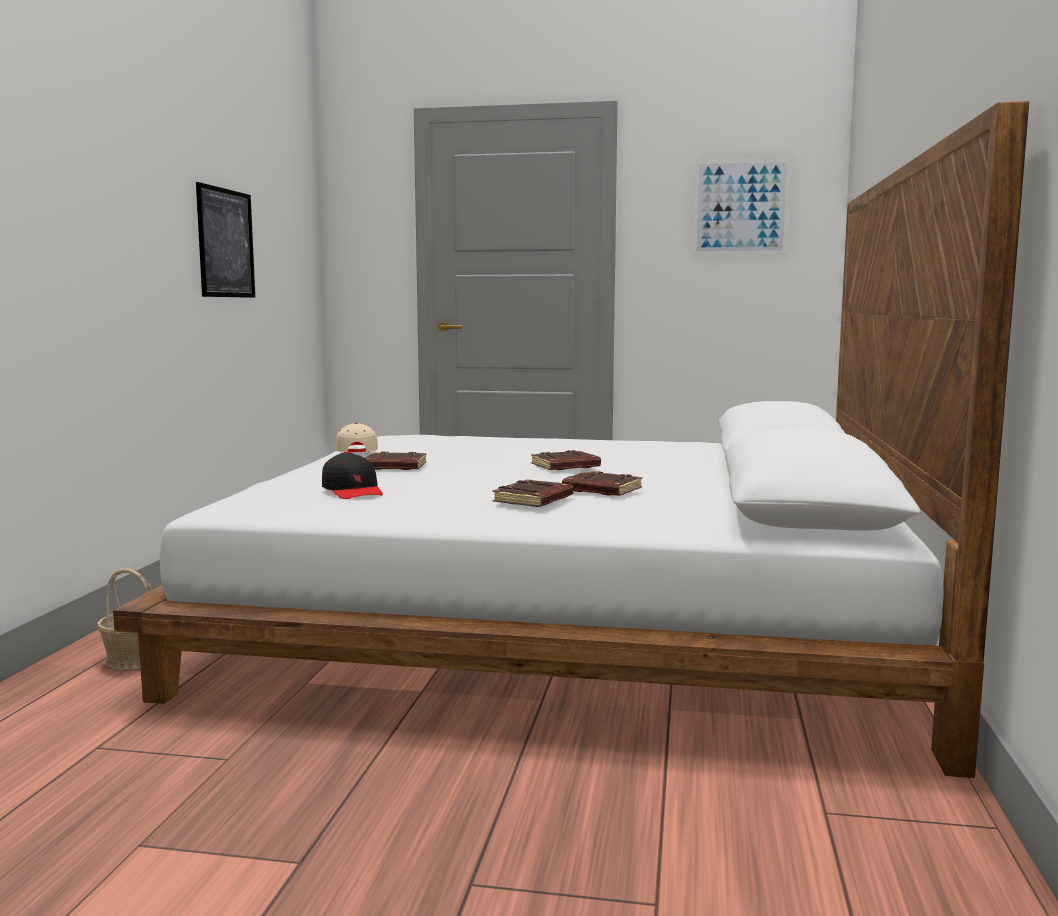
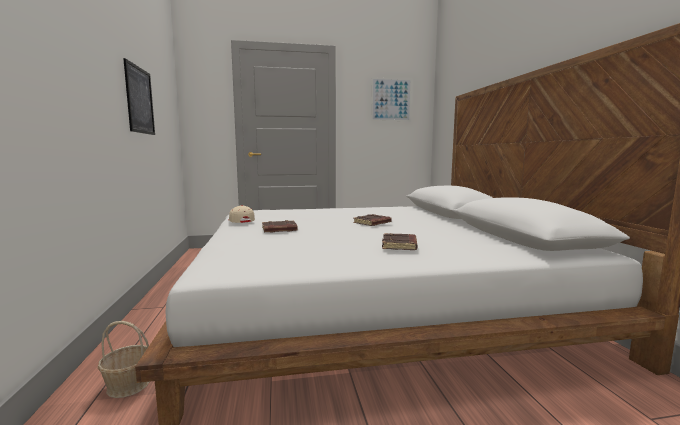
camera: 20 degrees left, 0 degrees up
black cap [322,451,383,499] -> none
brown book [562,471,642,496] -> none

